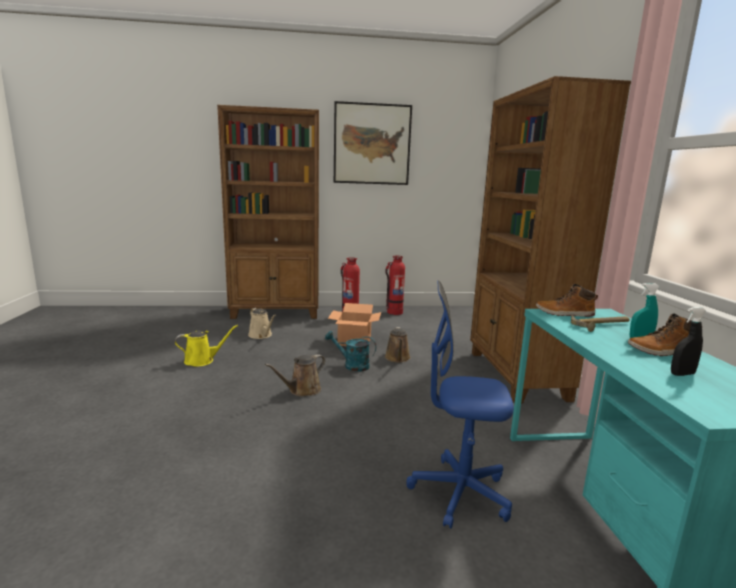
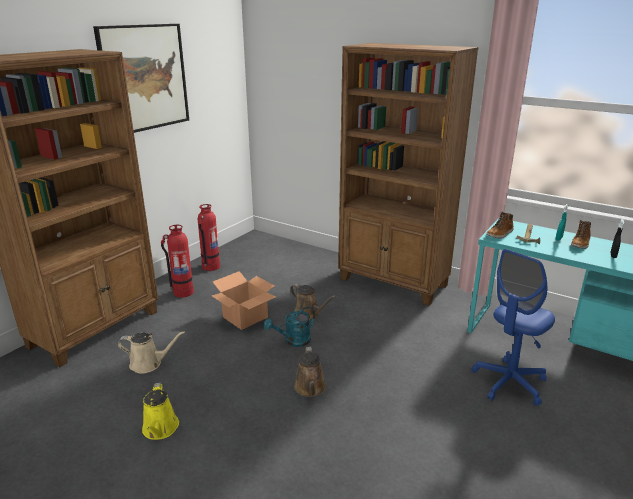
camera: 50 degrees left, 10 degrees up
yellow watering can [175,325,238,366] -> yellow watering can turned 150 degrees clockwise [142,382,179,440]

